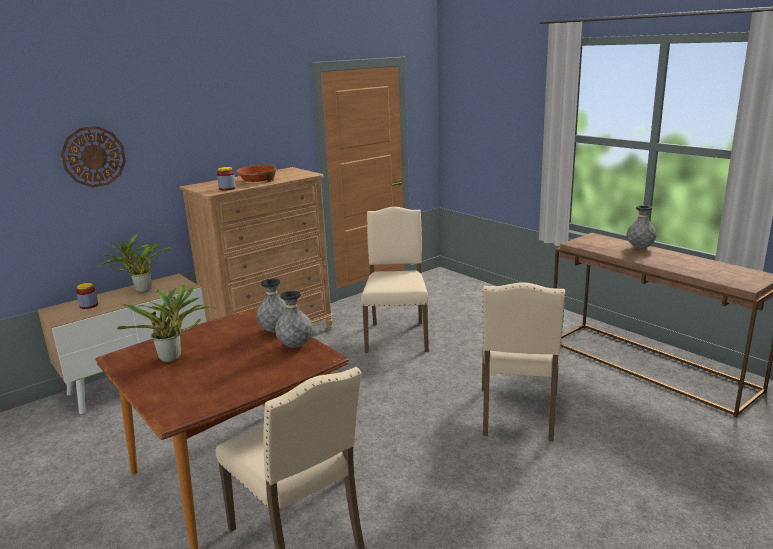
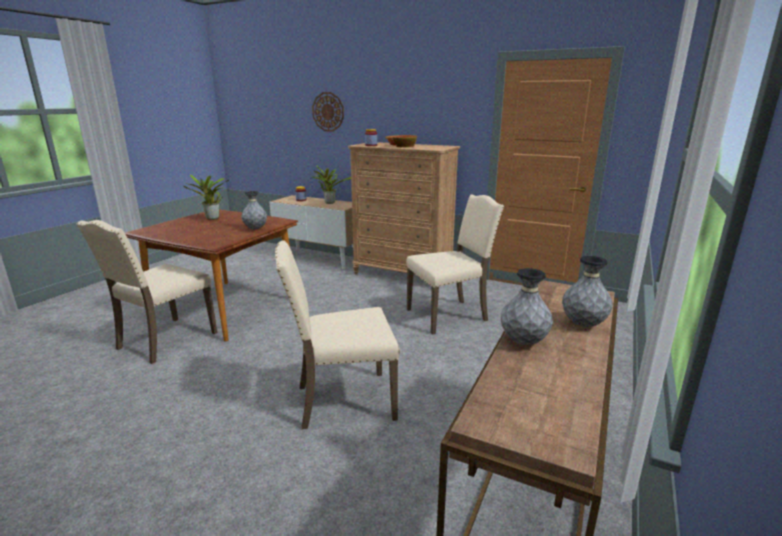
camera: 65 degrees right, 0 degrees up
grey vase [275,291,313,348] -> grey vase moved to [501,268,553,345]

